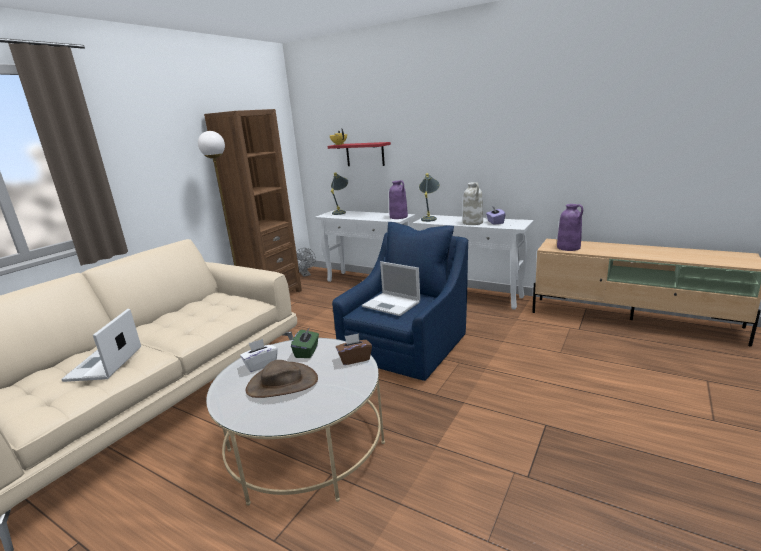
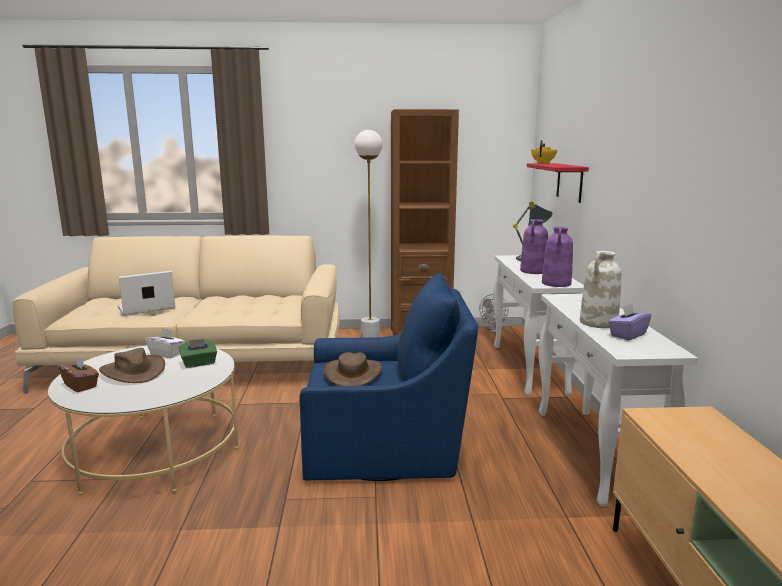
camera: 55 degrees right, 5 degrees down
brown tissue box [336,333,372,365] -> brown tissue box moved to [59,356,99,392]
laptop [362,261,420,316] -> brown hat [324,352,382,386]
grey table lamp [419,173,440,222] -> none
purple vase [557,204,583,251] -> purple vase moved to [520,219,548,274]

